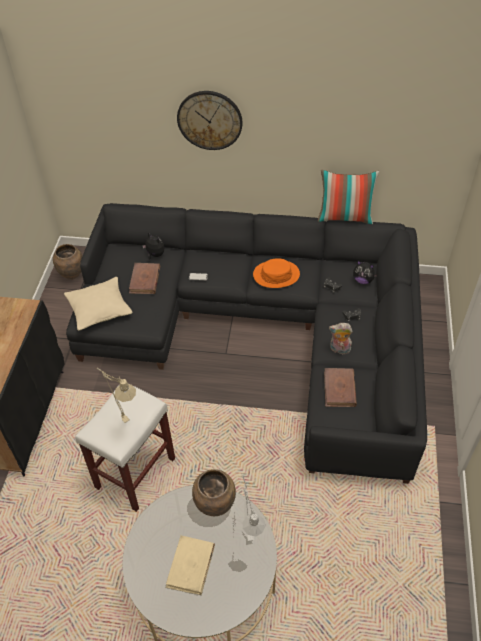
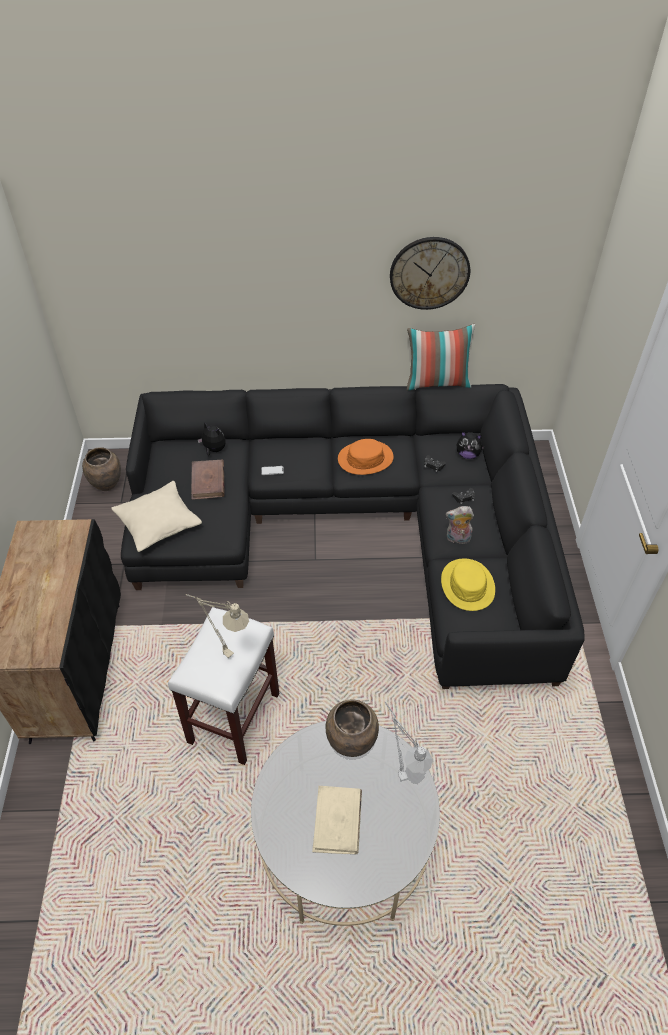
camera: 10 degrees left, 0 degrees up
wall clock [177,91,242,150] -> wall clock moved to [390,237,470,310]
brown book [324,368,357,407] -> yellow hat [441,559,495,611]

